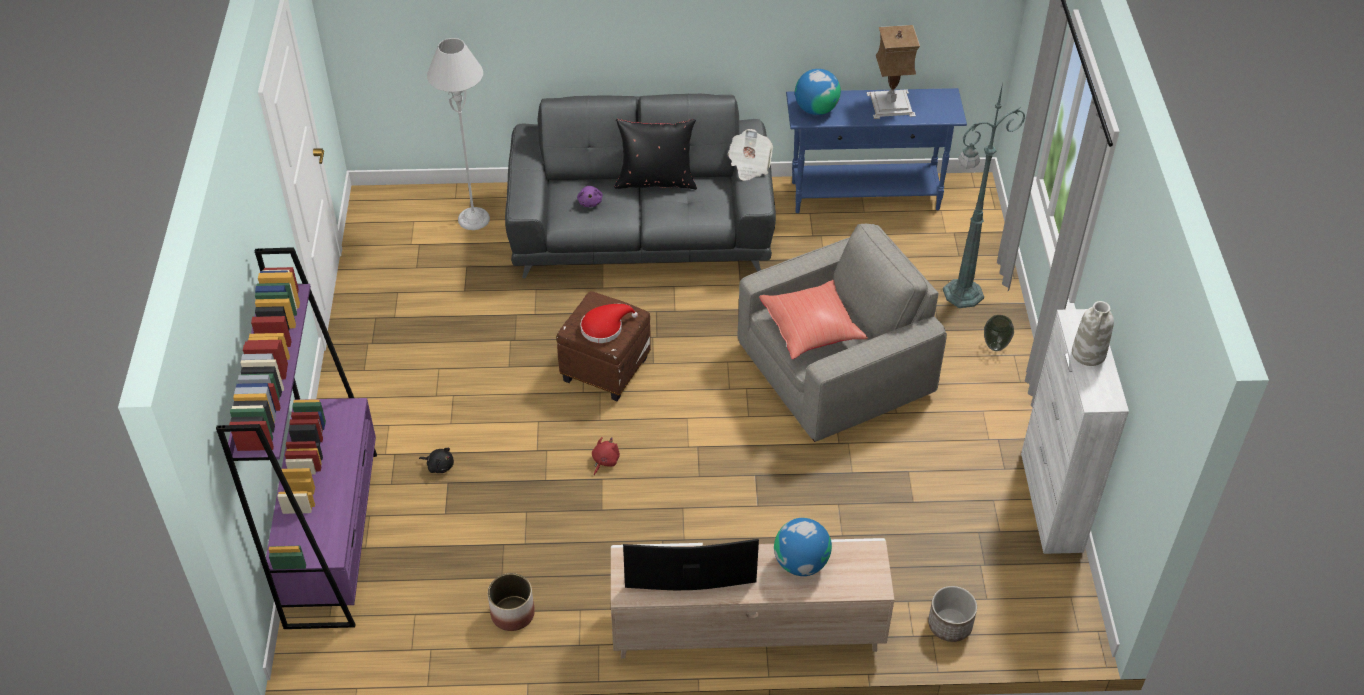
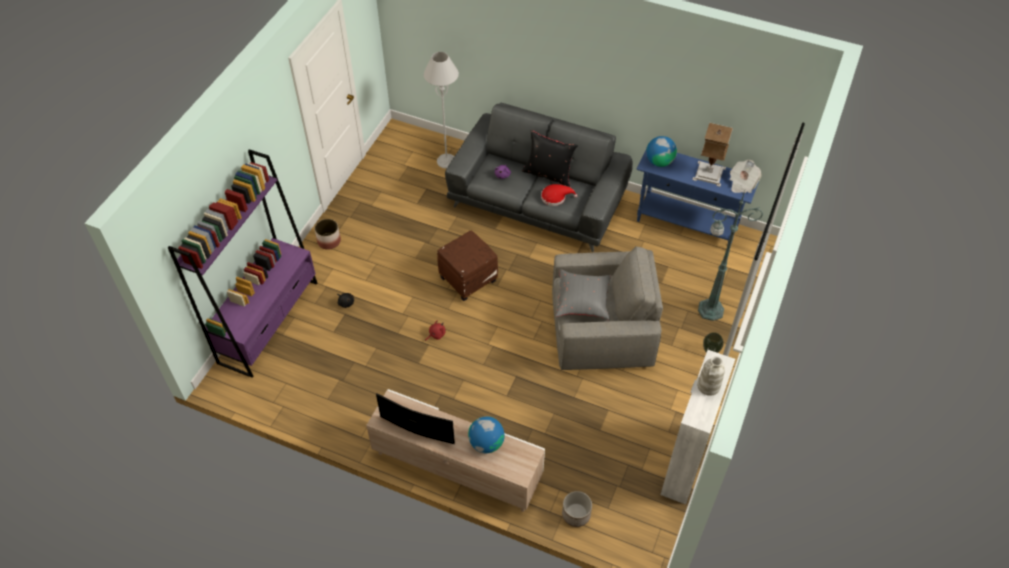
camera: 25 degrees right, 5 degrees up
planter [488,573,535,631] -> planter moved to [315,219,341,250]
red hat [581,304,638,343] -> red hat moved to [541,184,577,206]
newspaper [728,129,773,181] -> newspaper moved to [729,160,762,193]
red pillow [759,280,868,359] -> grey pillow [556,269,611,320]

